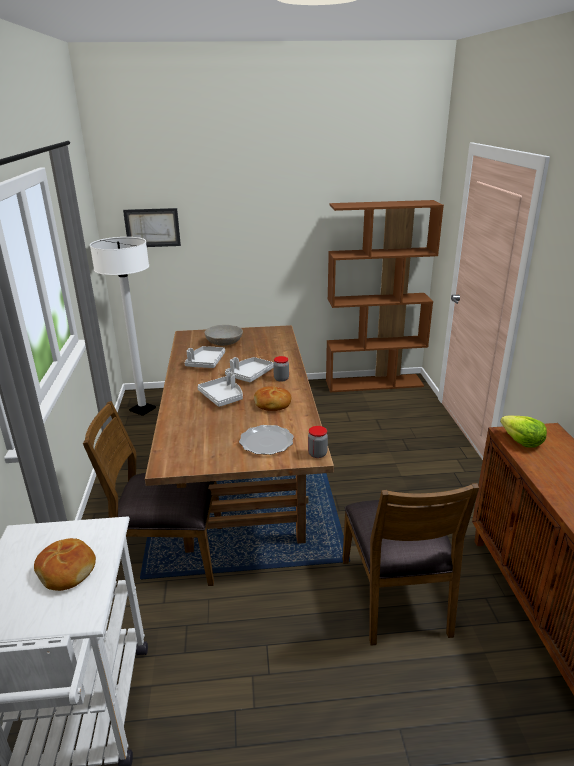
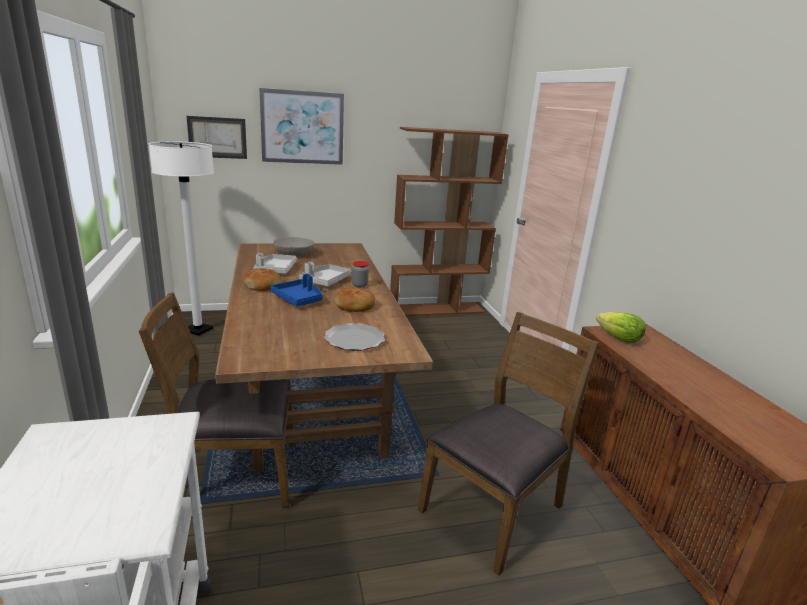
camera: 10 degrees left, 5 degrees down
bread [34,538,96,591] -> bread moved to [242,268,281,291]
grey tray [197,372,243,407] -> blue tray [271,274,322,307]
jar [308,426,328,458] -> none
brown chair [342,483,479,646] -> brown chair turned 120 degrees counterclockwise [418,312,599,575]
none -> picture [259,88,344,165]

